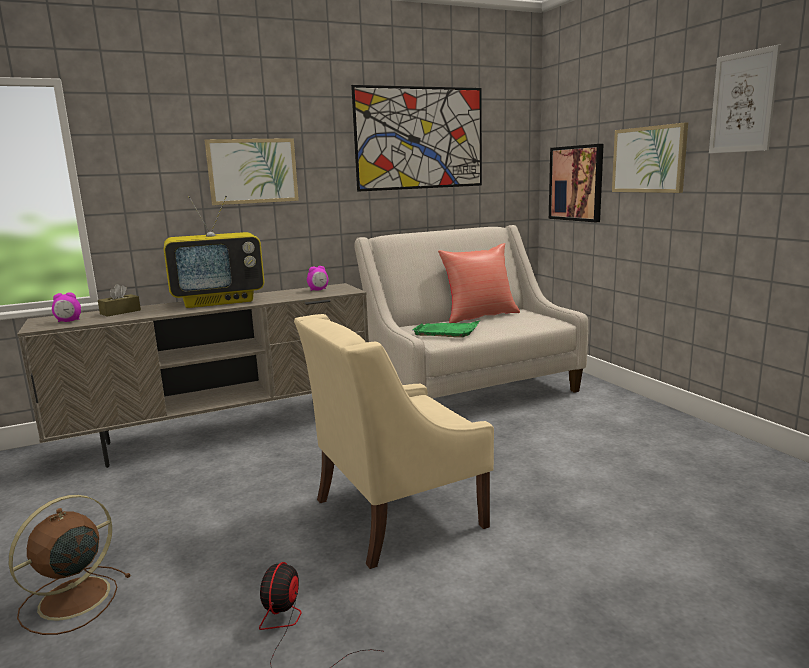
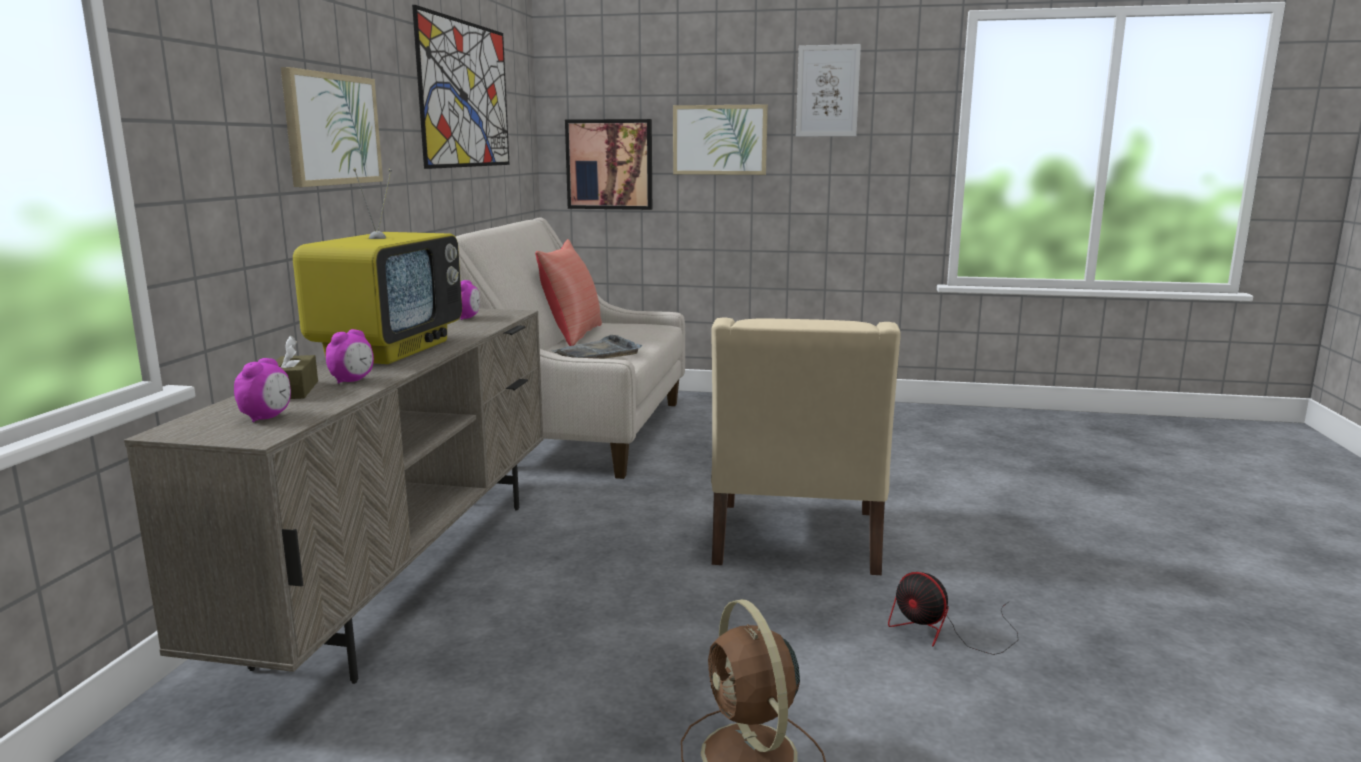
camera: 55 degrees left, 0 degrees up
green tray [413,321,480,338] -> grey tray [551,335,642,359]
none -> alarm clock [326,329,374,384]

